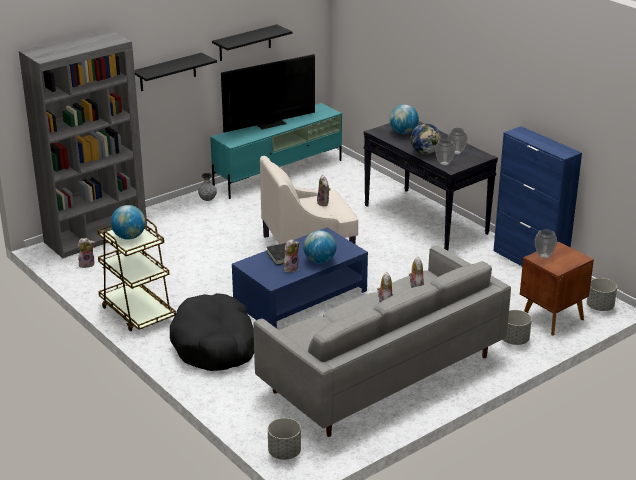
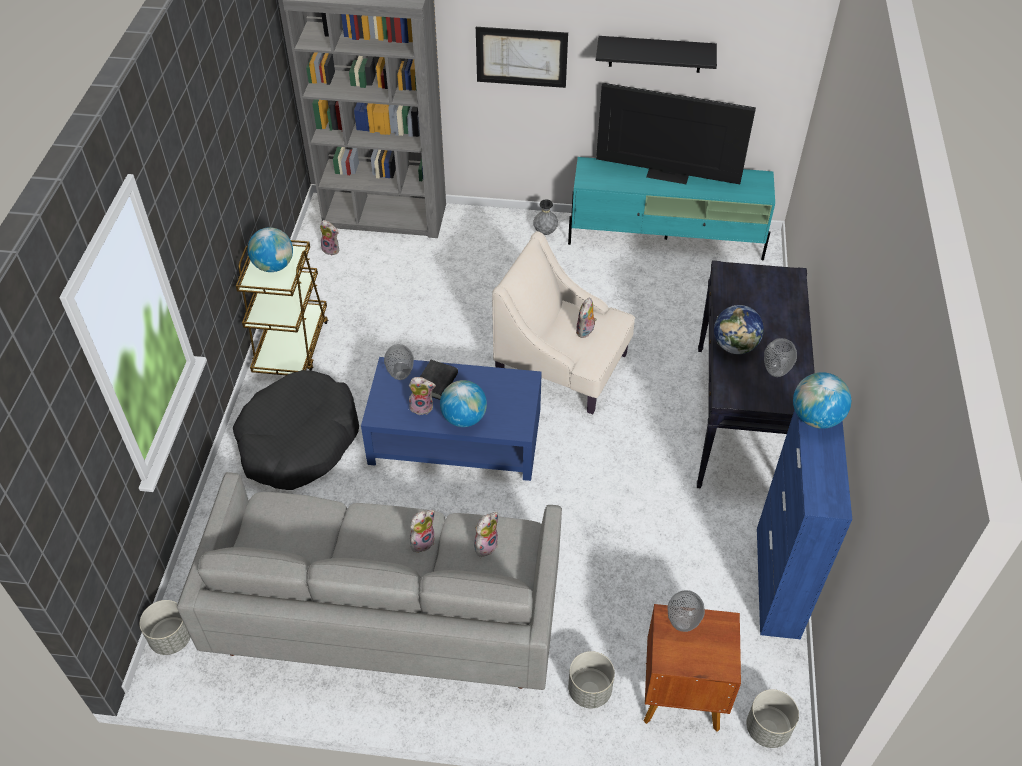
camera: 45 degrees right, 20 degrees up
black shelf [134,53,217,91] -> picture [476,27,568,88]
globe [389,104,419,134] -> globe moved to [793,372,851,429]
vase [435,138,455,165] -> vase moved to [384,344,414,380]

